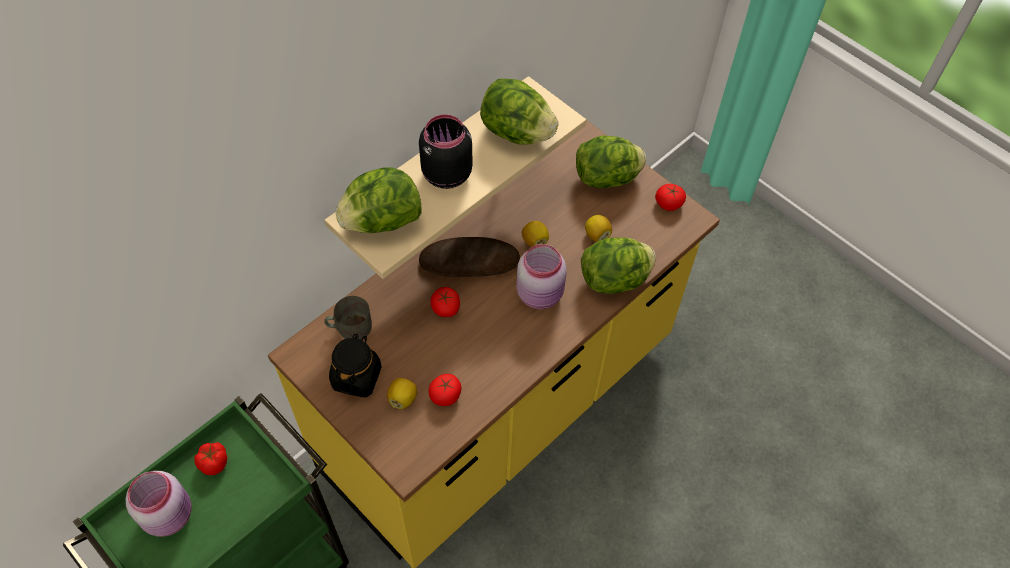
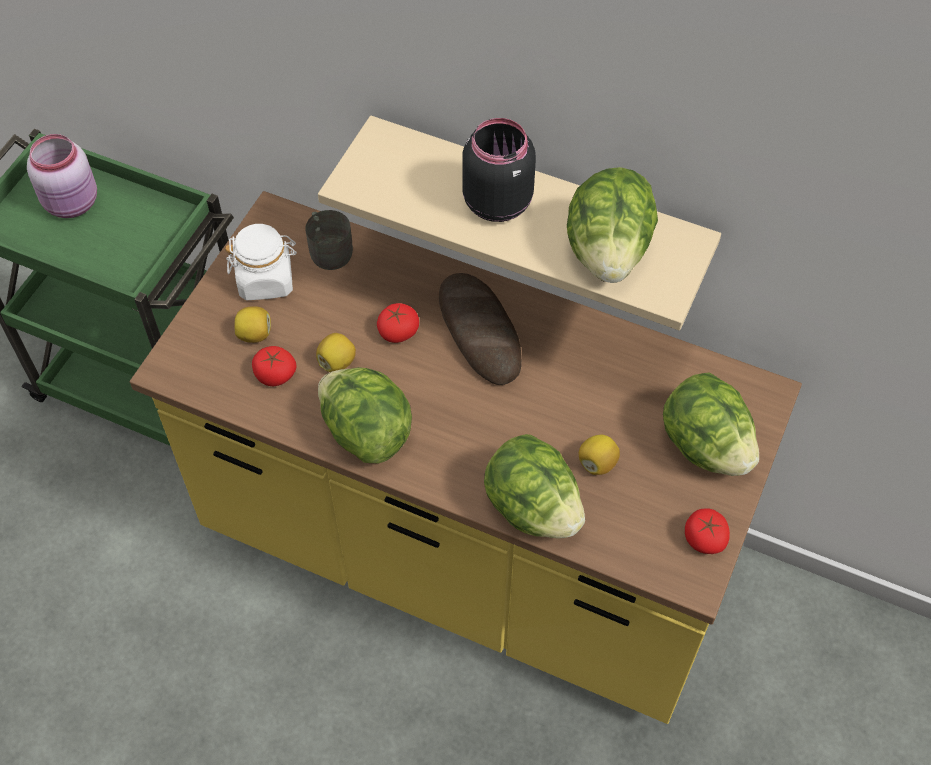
camera: 70 degrees right, 0 degrees up
tomato [194,442,227,475] -> none
black jar [329,334,381,398] -> white jar [225,224,297,300]
lettuce [335,168,421,233] -> lettuce moved to [318,367,412,463]
pink jar [517,244,566,309] -> none
lemon [522,221,549,247] -> lemon moved to [316,333,356,372]

